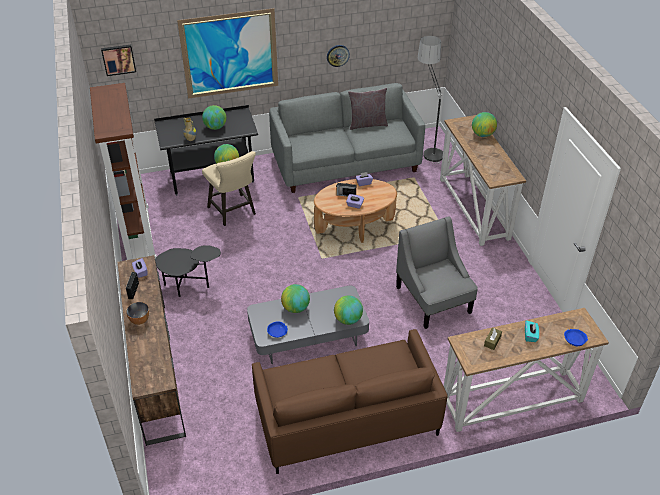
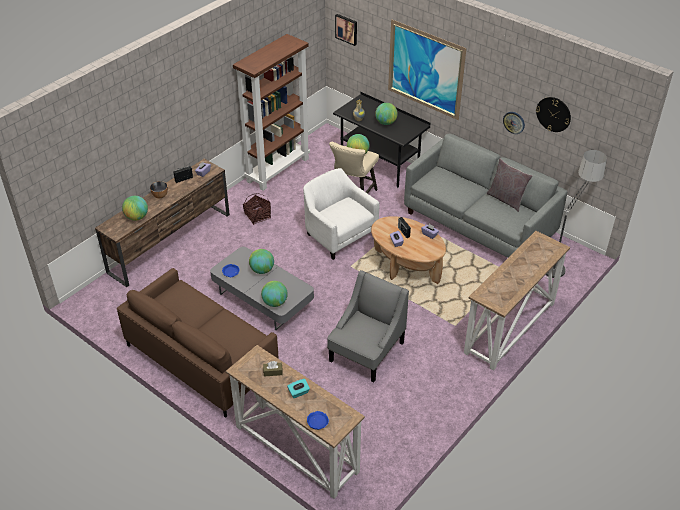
camera: 55 degrees right, 0 degrees up
black side table [155,245,221,297] -> basket [243,194,271,225]
globe [472,112,497,137] -> globe moved to [122,196,148,221]
none -> white armchair [303,168,380,260]
none -> wall clock [536,97,571,132]

